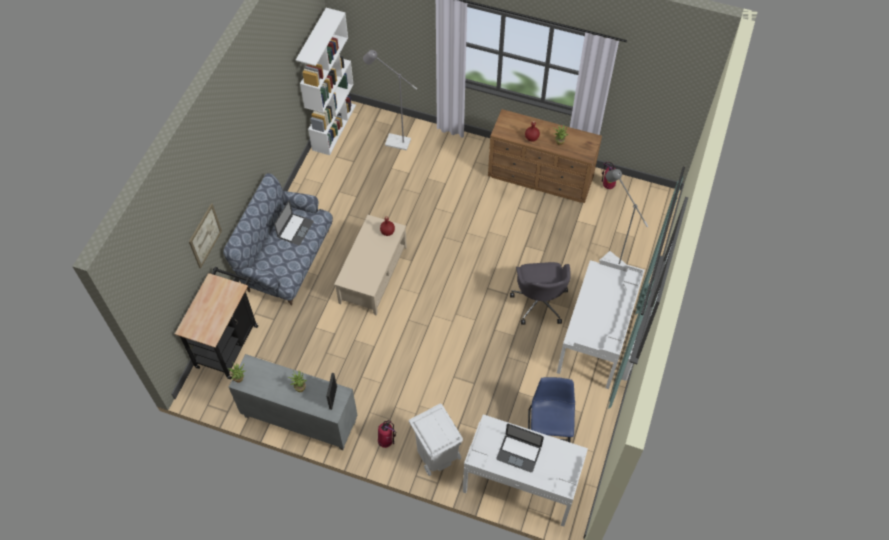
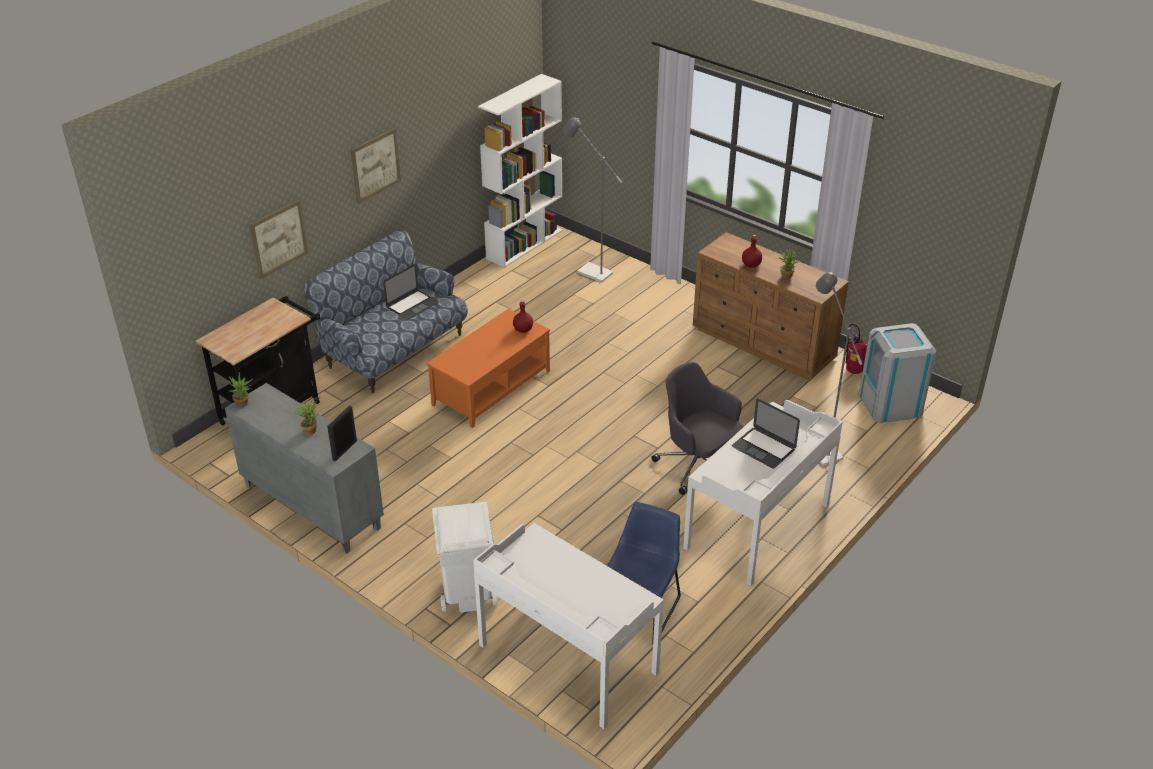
camera: 20 degrees right, 20 degrees down
beige coffee table [334,215,407,316] -> orange coffee table [426,309,550,428]
fire extinguisher [378,420,396,448] -> none
laptop [496,424,544,472] -> laptop moved to [732,398,800,468]
grey office chair [510,262,570,325] -> grey office chair turned 120 degrees clockwise [651,362,744,495]
none -> picture [351,128,401,204]
none -> grey trash can [859,323,936,423]

